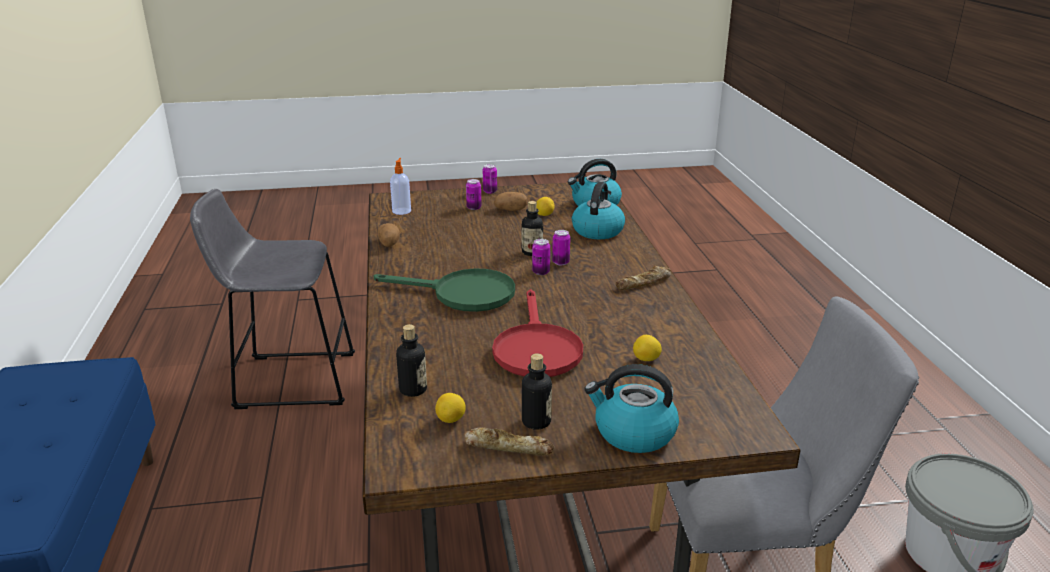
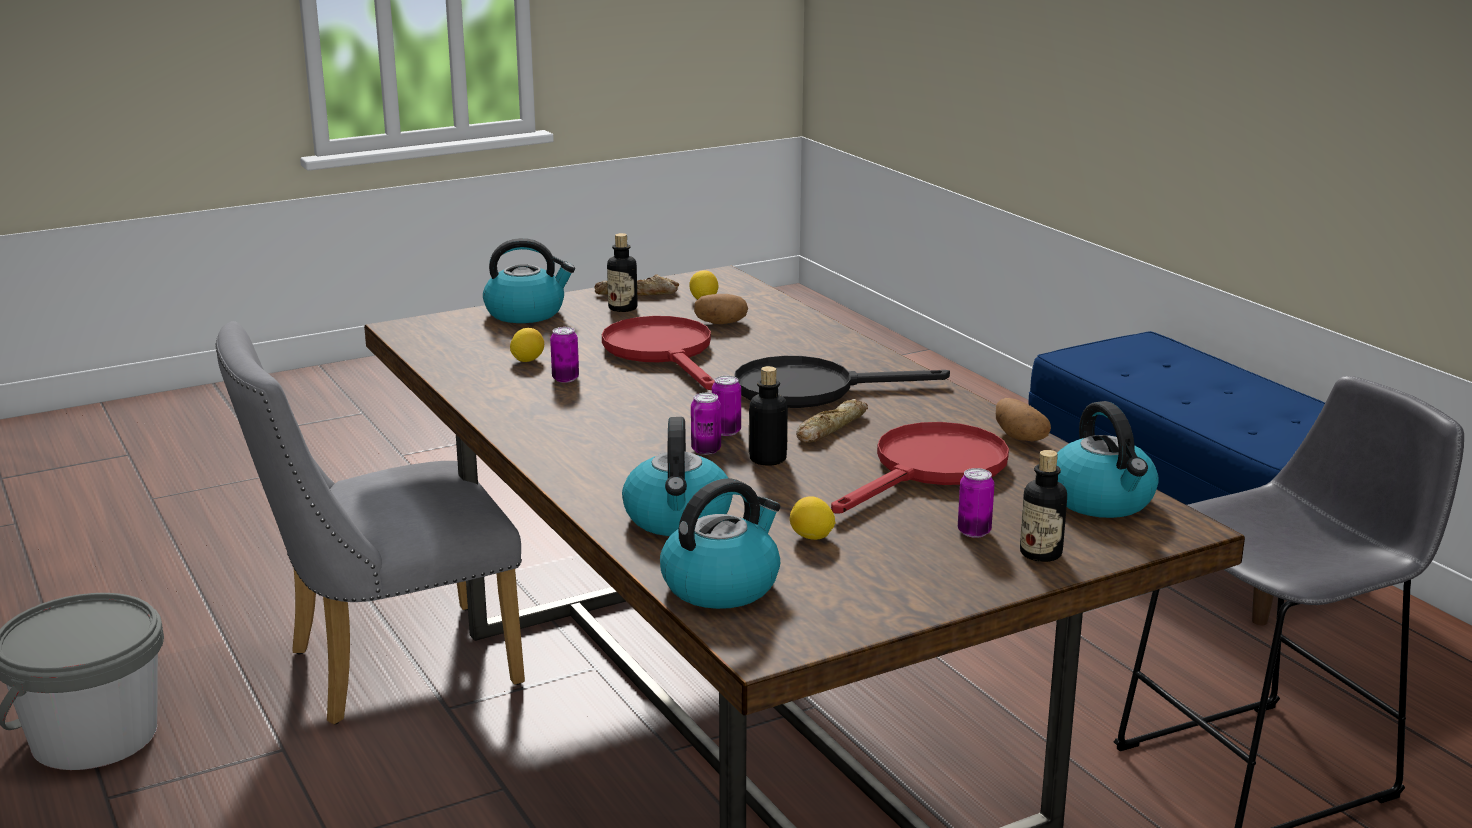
camera: 160 degrees right, 5 degrees down
green frying pan [373,268,515,312] -> black frying pan [734,356,950,408]
soap dispenser [390,158,411,215] -> kettle [1057,401,1159,518]
bottle [396,324,427,397] -> bottle moved to [1020,450,1067,562]
can [483,164,497,194] -> can moved to [550,327,579,383]
potato [494,192,527,211] -> potato moved to [694,294,748,324]
bread [616,266,671,290] -> bread moved to [796,399,868,443]
none -> red frying pan [831,422,1009,514]

